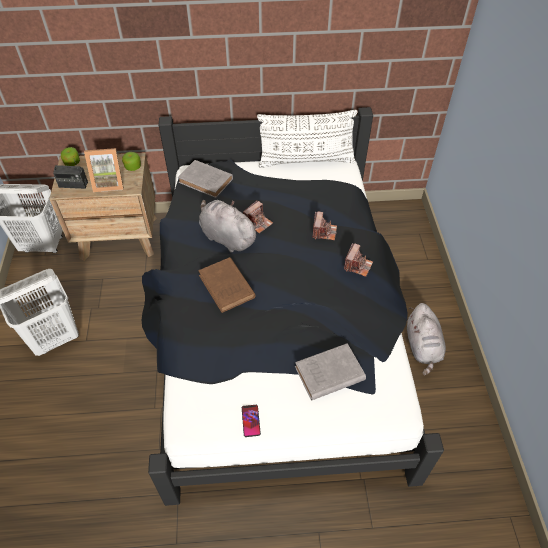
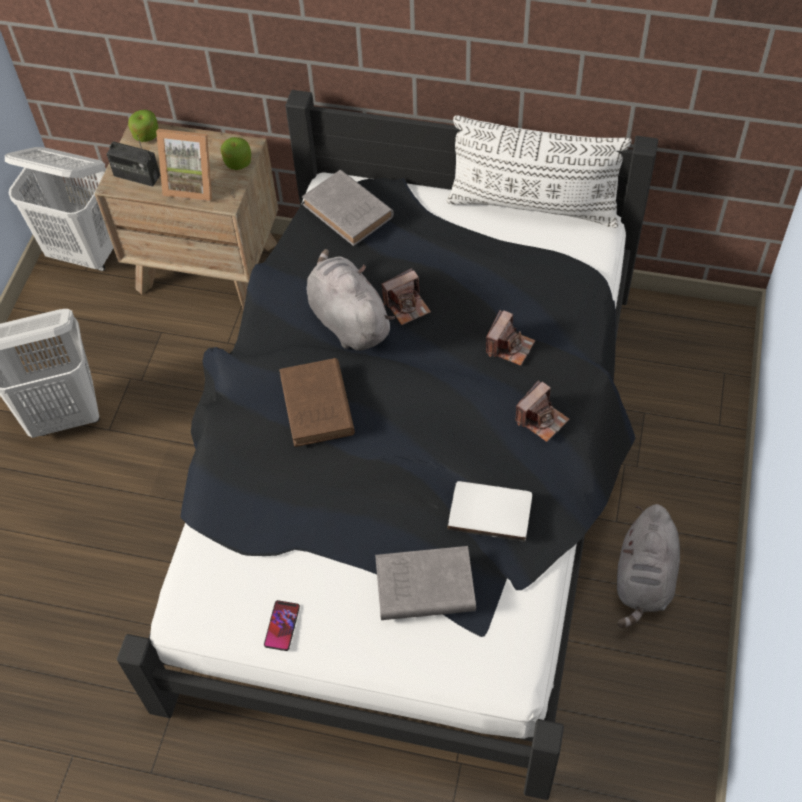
camera: 20 degrees right, 5 degrees up
none -> white book [448,481,532,542]

